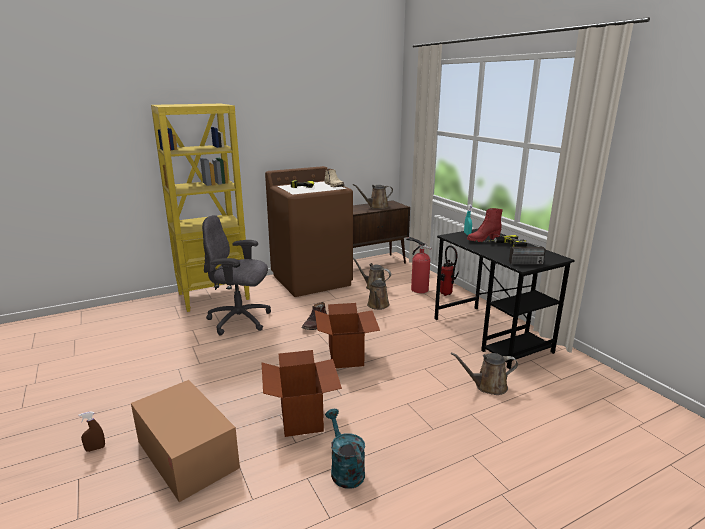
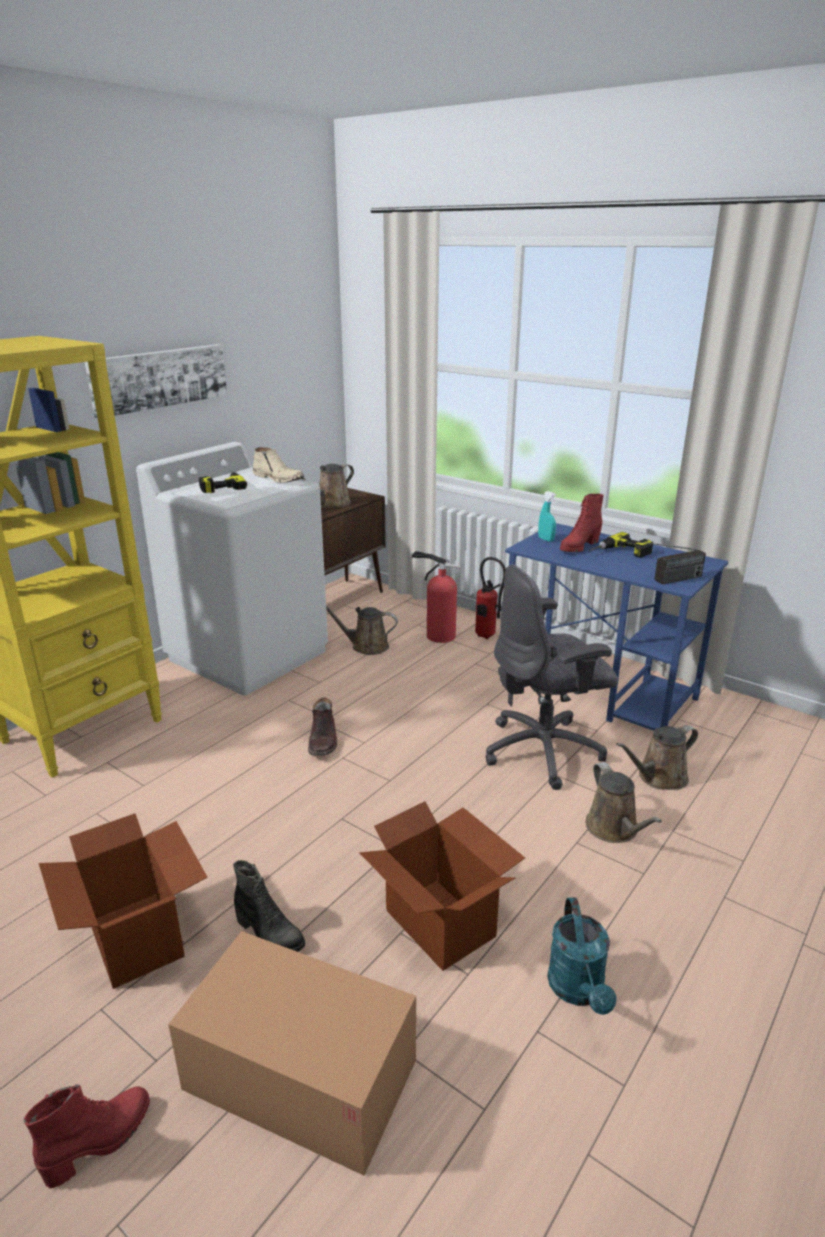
camera: 25 degrees left, 5 degrees up
brown spray bottle [78,411,105,452] -> red boot [24,1084,150,1188]
grey office chair [202,215,271,336] -> grey office chair moved to [486,564,618,790]
brown washing machine [265,166,353,297] -> white washing machine [136,442,328,695]
cardboard box [315,303,380,368] -> cardboard box moved to [39,813,208,989]
turquoise watering can [325,409,365,488] -> turquoise watering can turned 135 degrees counterclockwise [547,897,617,1015]
brown watering can [367,278,390,310] -> brown watering can moved to [585,762,662,843]
black desk [434,229,575,369] -> blue desk [505,523,728,731]
none -> picture [85,344,227,419]
none -> black boot [233,860,305,952]

